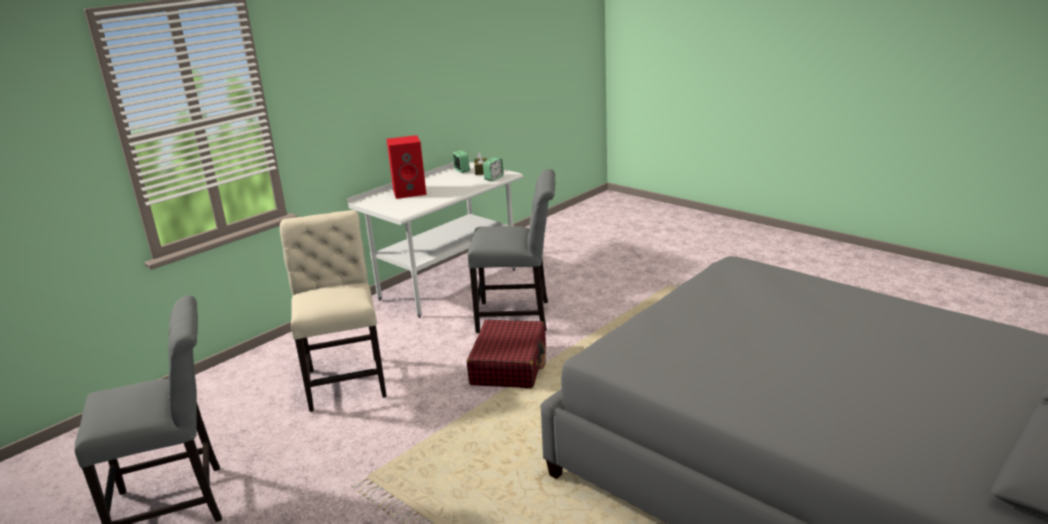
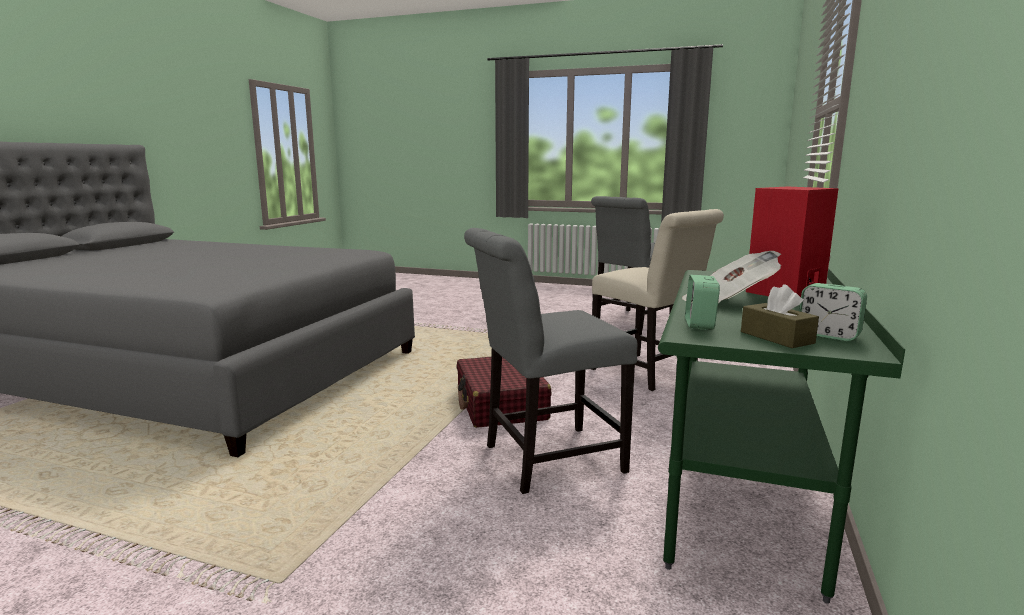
camera: 155 degrees right, 10 degrees down
white desk [347,160,523,318] -> green desk [658,269,905,603]
none -> newspaper [682,251,781,303]

